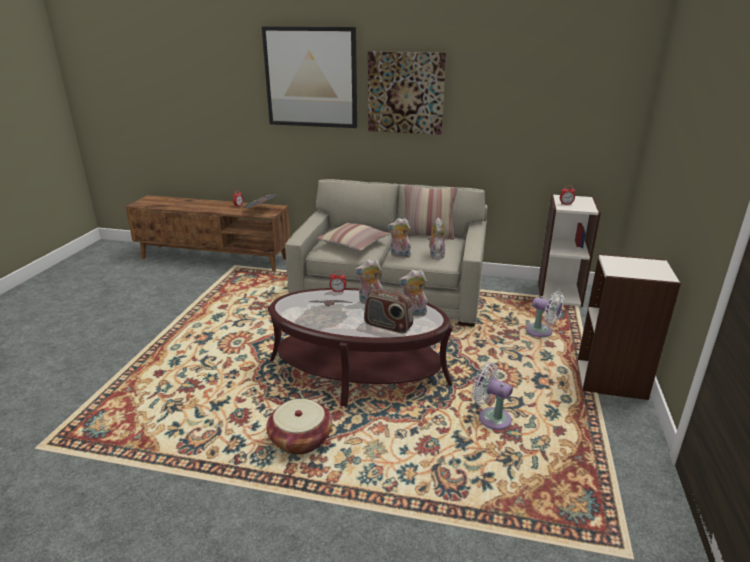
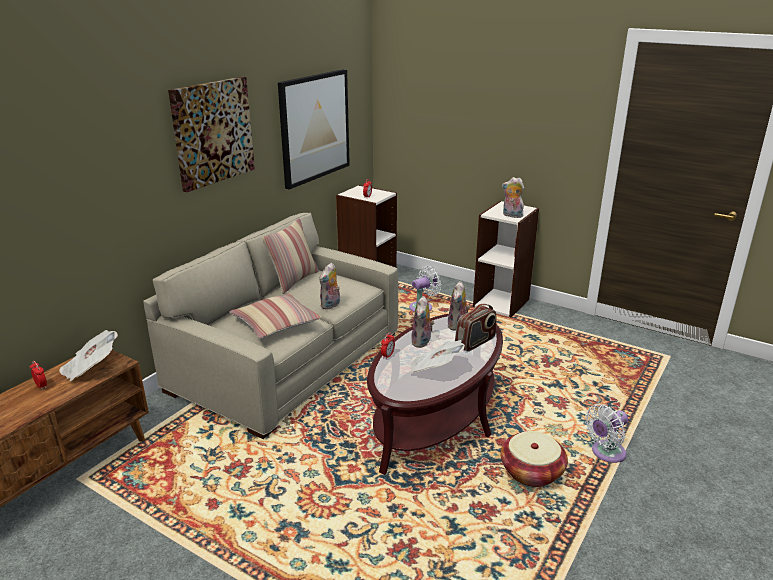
camera: 70 degrees left, 0 degrees up
picture [262,26,357,128] -> picture moved to [278,69,350,189]
plush toy [428,217,445,260] -> plush toy moved to [502,177,524,218]
white fan [471,362,513,430] -> white fan moved to [585,404,628,463]

